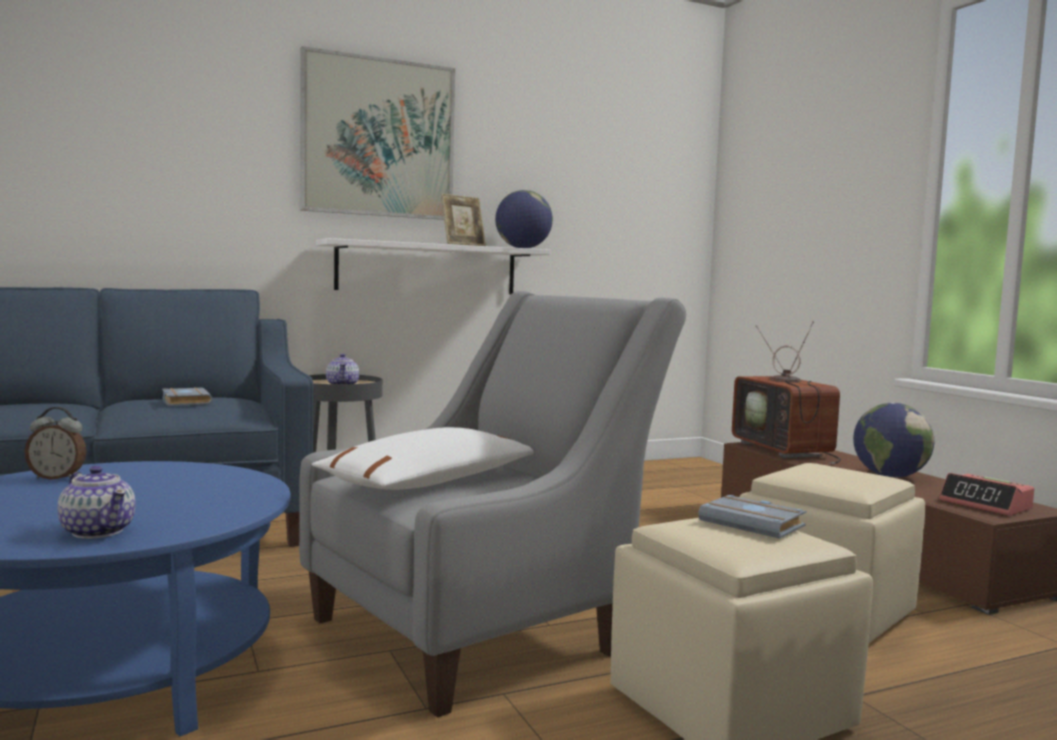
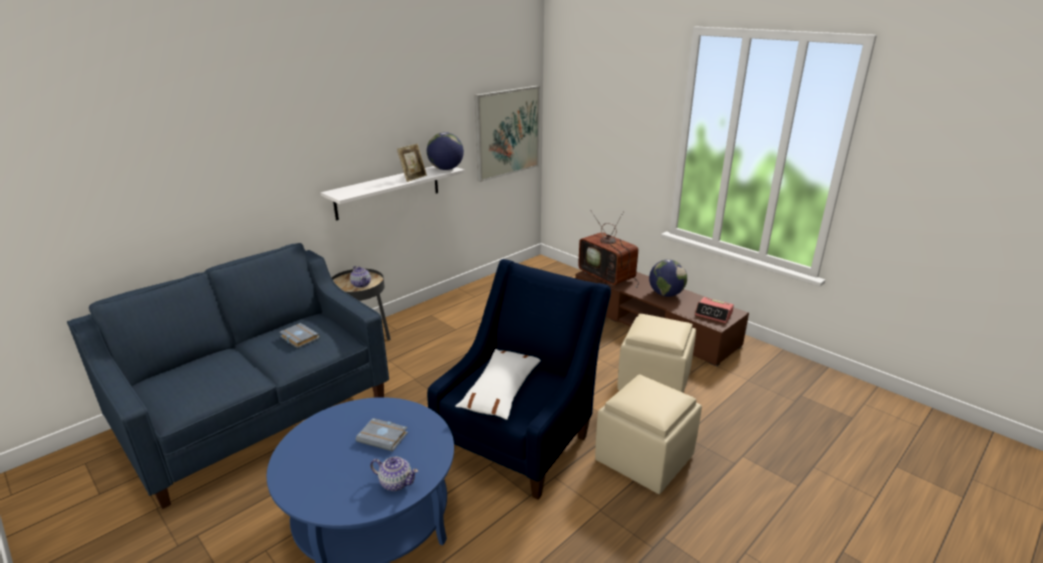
camera: 20 degrees left, 20 degrees up
alarm clock [24,407,86,480] -> none
grey armchair [299,291,686,718] -> blue armchair [427,259,611,500]
picture [300,46,455,220] -> picture moved to [475,86,540,182]
grey book [698,495,806,539] -> grey book moved to [356,418,408,452]

